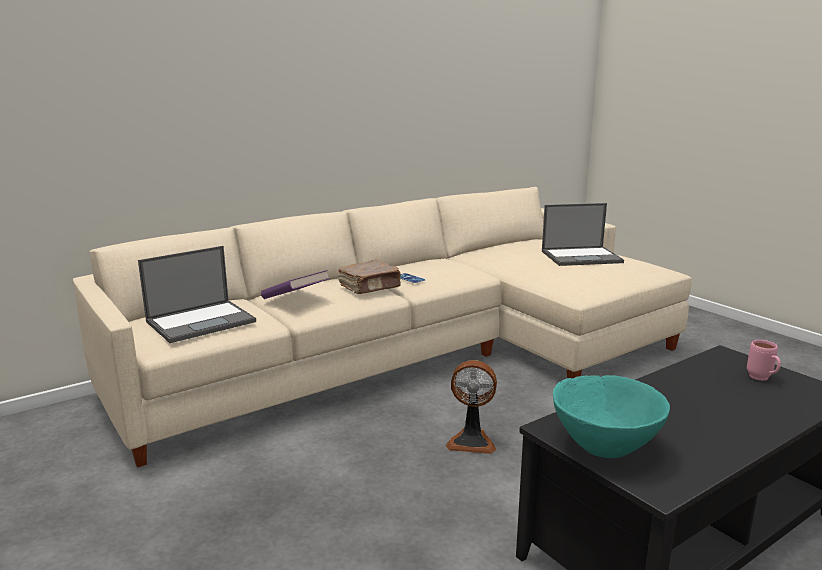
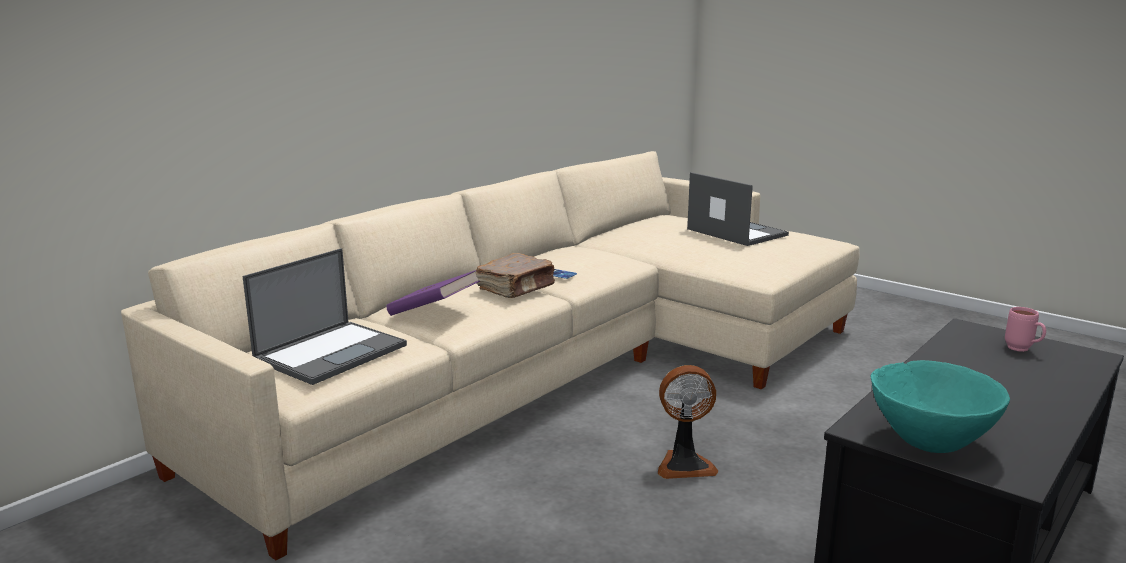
camera: 15 degrees left, 0 degrees up
laptop [542,203,624,266] -> laptop turned 105 degrees counterclockwise [687,172,789,246]

